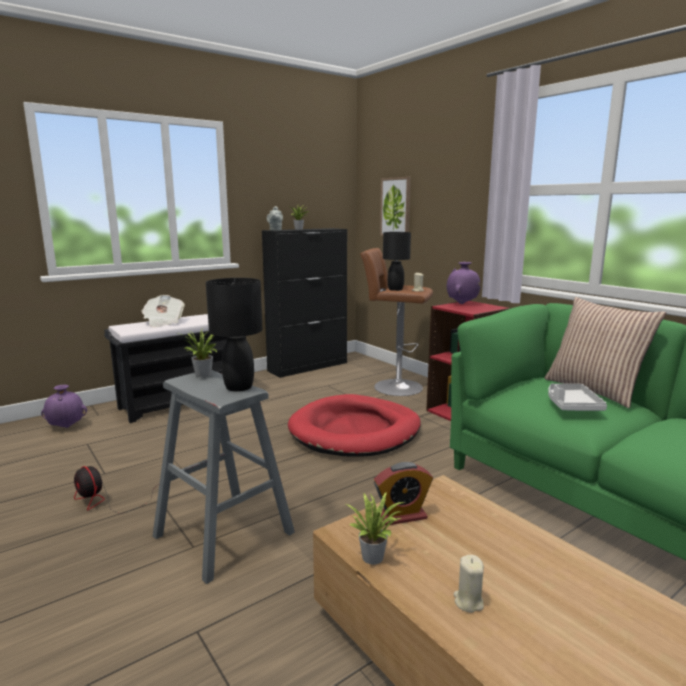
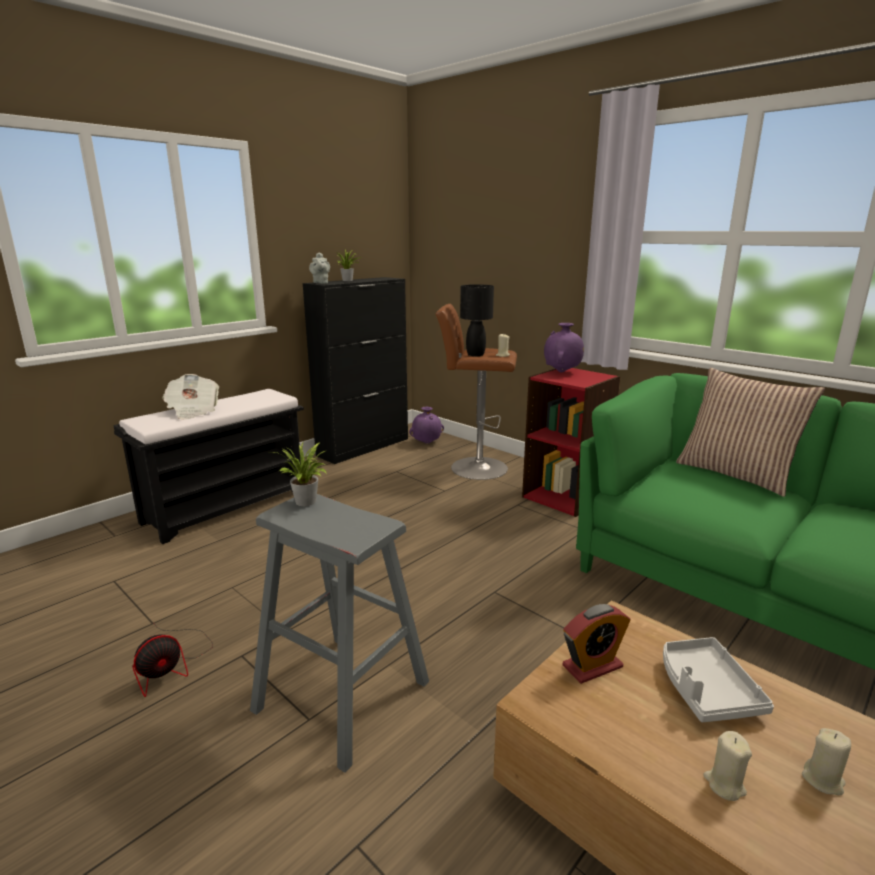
camera: 10 degrees left, 5 degrees up
purple vase [41,385,87,428] -> purple vase moved to [409,407,444,444]
fan [74,466,159,514] -> fan turned 75 degrees counterclockwise [132,624,213,697]
black table lamp [206,278,262,392] -> none
red dog bed [288,394,421,457] -> none
potted plant [346,491,404,565] -> none
picture [380,177,411,236] -> none
grey tray [548,384,607,411] -> grey tray moved to [663,637,774,722]
none -> beige candle [802,728,851,795]

